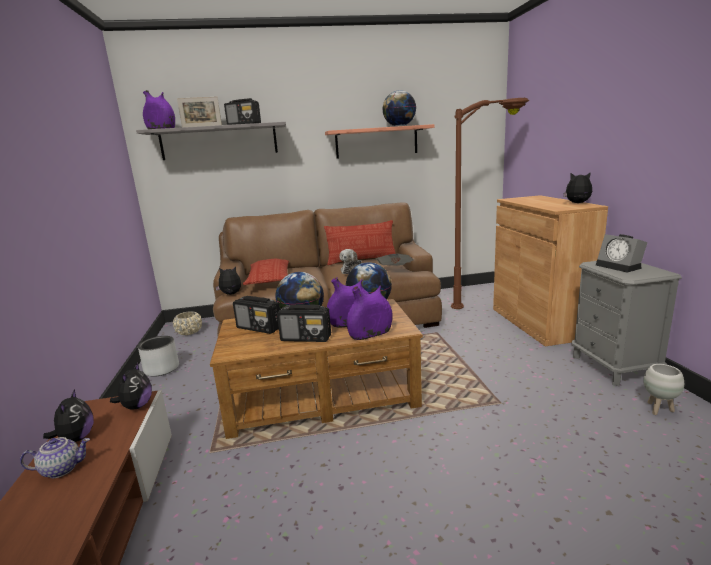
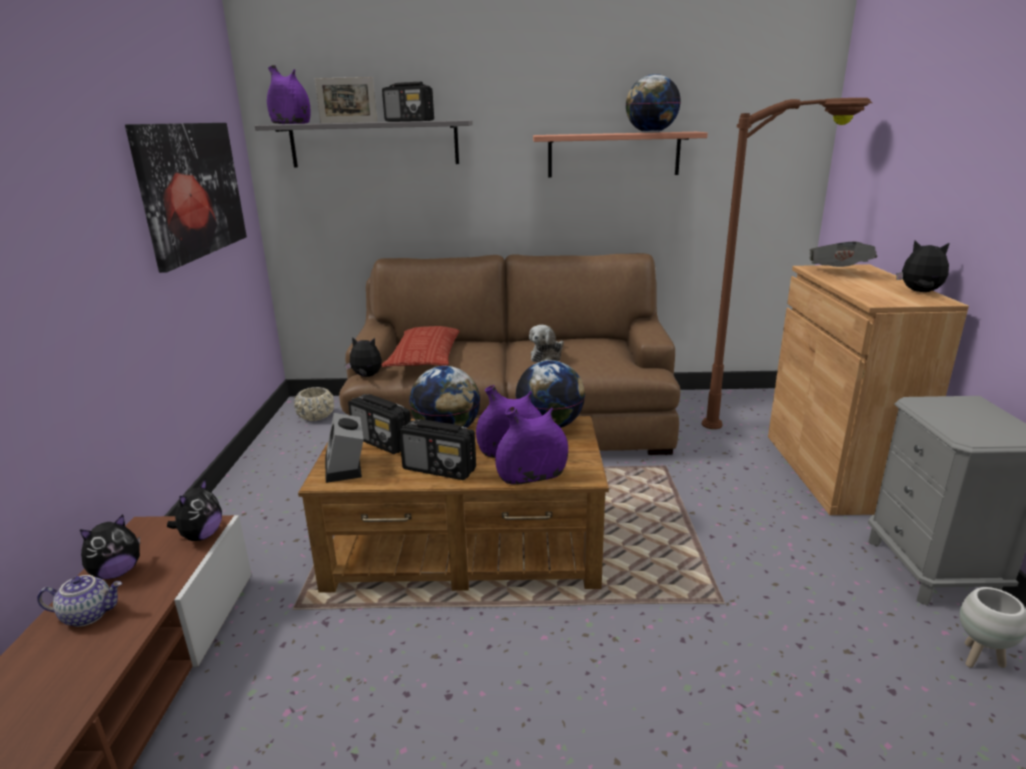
camera: 10 degrees right, 5 degrees up
plush toy [43,389,94,442] -> plush toy turned 45 degrees clockwise [80,514,140,579]
grey planter [138,336,179,377] -> none
pillow [324,220,396,265] -> none
newspaper [375,254,414,266] -> newspaper moved to [809,242,877,267]
alarm clock [596,234,648,273] -> alarm clock moved to [325,413,364,483]
none -> picture [125,123,247,273]

